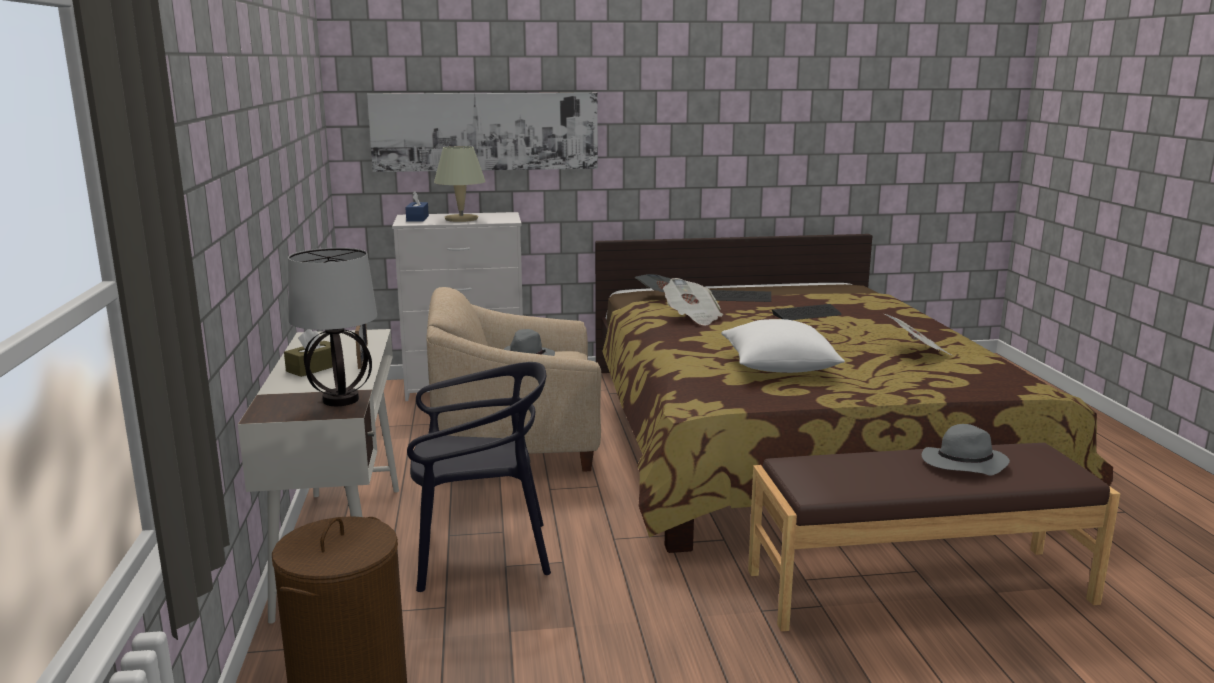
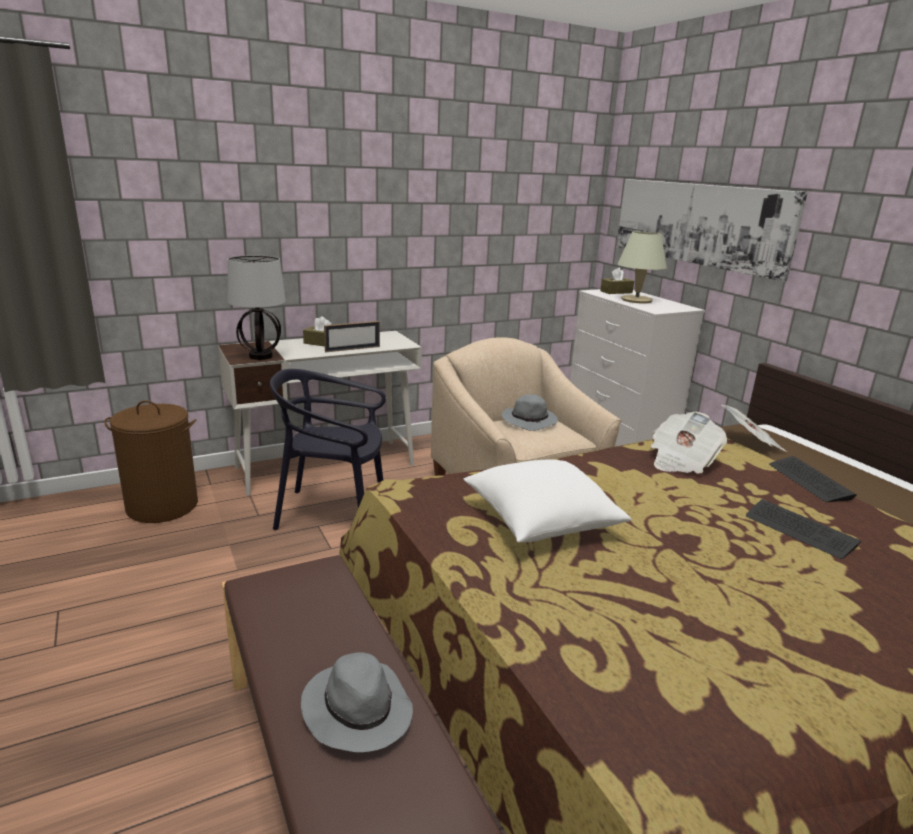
camera: 70 degrees right, 5 degrees up
blue tissue box [405,191,429,222] -> brown tissue box [600,267,634,294]
black chair [407,362,551,592] -> black chair turned 120 degrees clockwise [270,369,386,530]
newspaper [885,314,954,356] -> none

